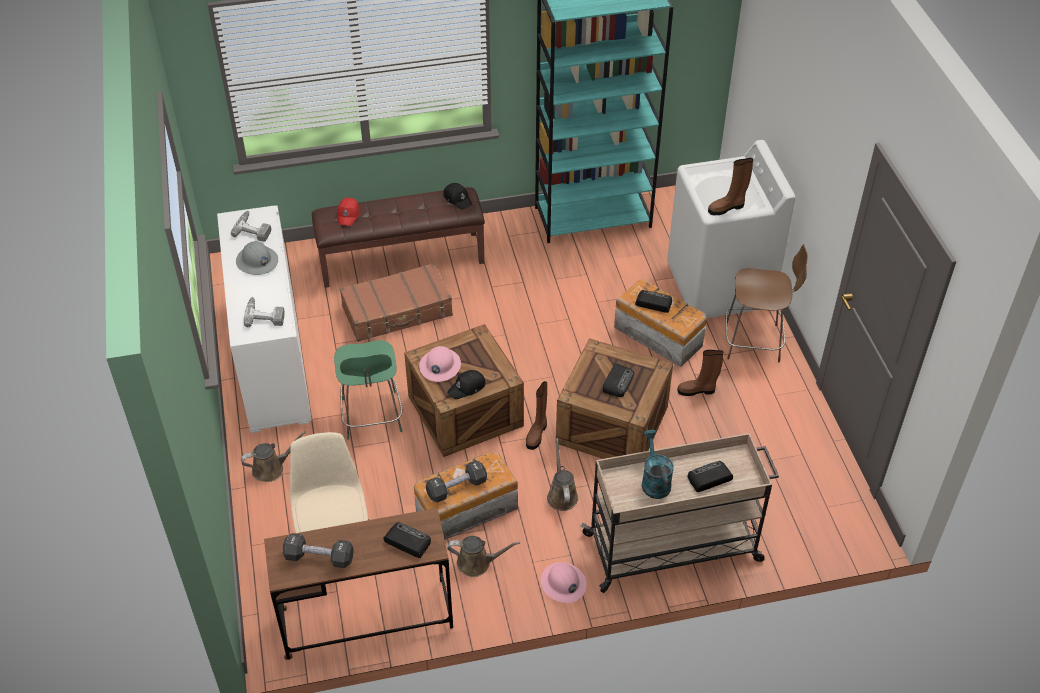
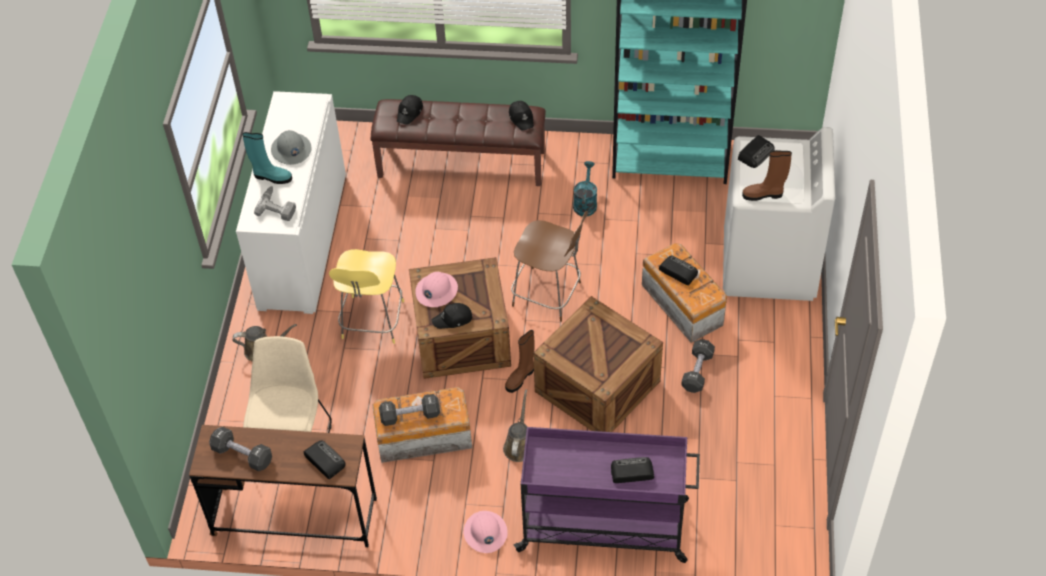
camera: 20 degrees right, 5 degrees up
power drill [231,211,271,242] -> none
green stool [334,340,402,440] -> yellow stool [329,249,404,344]
red cap [337,198,360,226] -> black cap [397,95,423,125]
brown suitcase [340,263,453,342] -> none
brown watering can [447,536,520,577] -> none
beige cart [581,433,779,593] -> purple cart [514,427,700,563]
radio [603,363,634,397] -> radio moved to [738,135,775,168]
turquoise watering can [642,430,674,499] -> turquoise watering can moved to [573,161,597,217]
brown boot [677,350,724,396] -> black dumbbell [681,339,715,393]
brown stool [725,244,808,362] -> brown stool moved to [511,211,588,322]
none -> turquoise boot [242,132,292,184]

